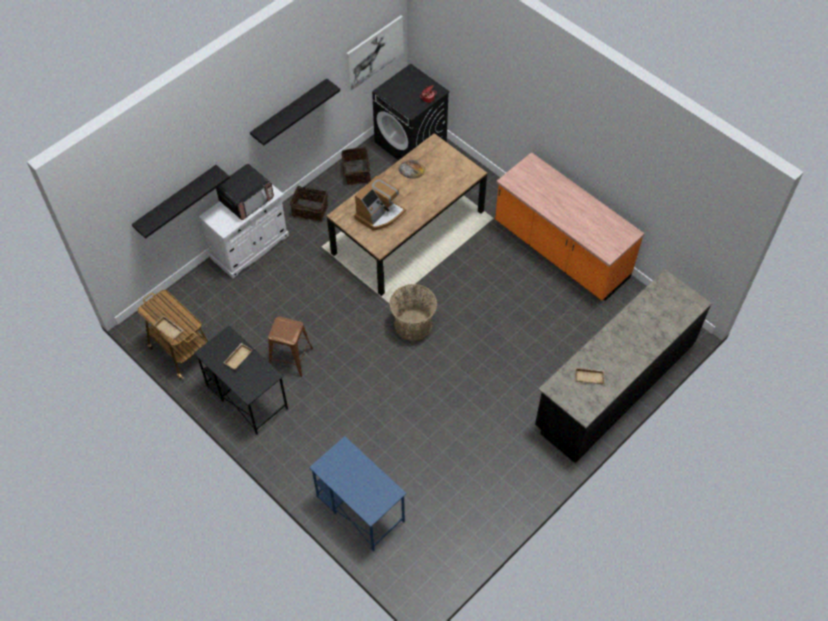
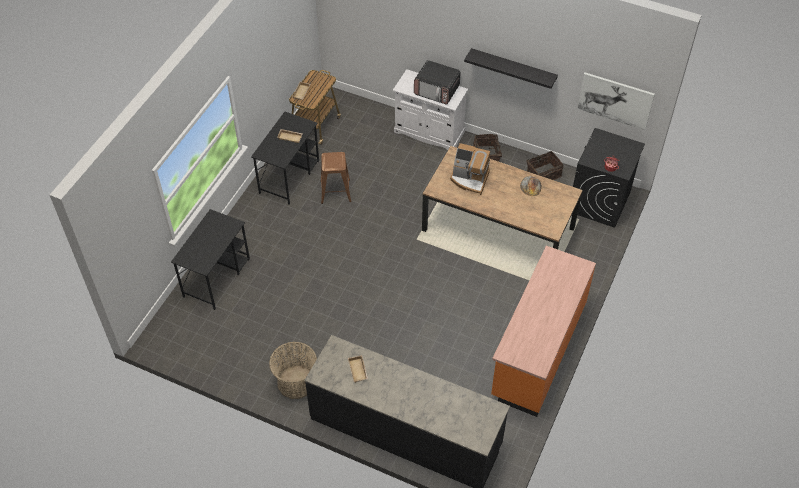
camera: 70 degrees right, 5 degrees down
black shelf [132,165,230,239] -> none
blue desk [309,436,406,551] -> black desk [171,209,250,310]
basket [389,284,437,342] -> basket moved to [269,342,317,399]

